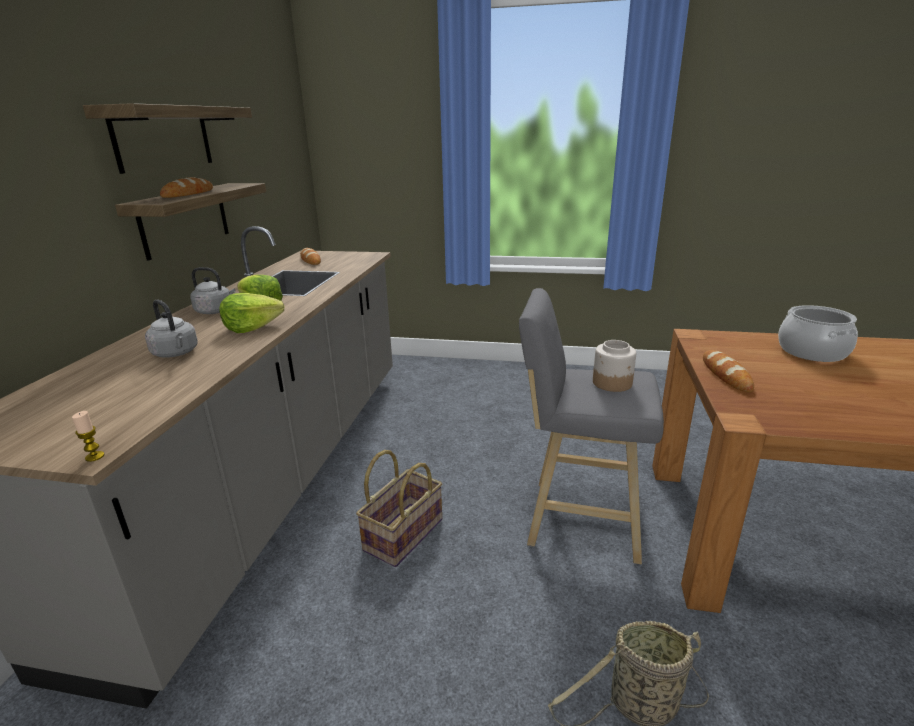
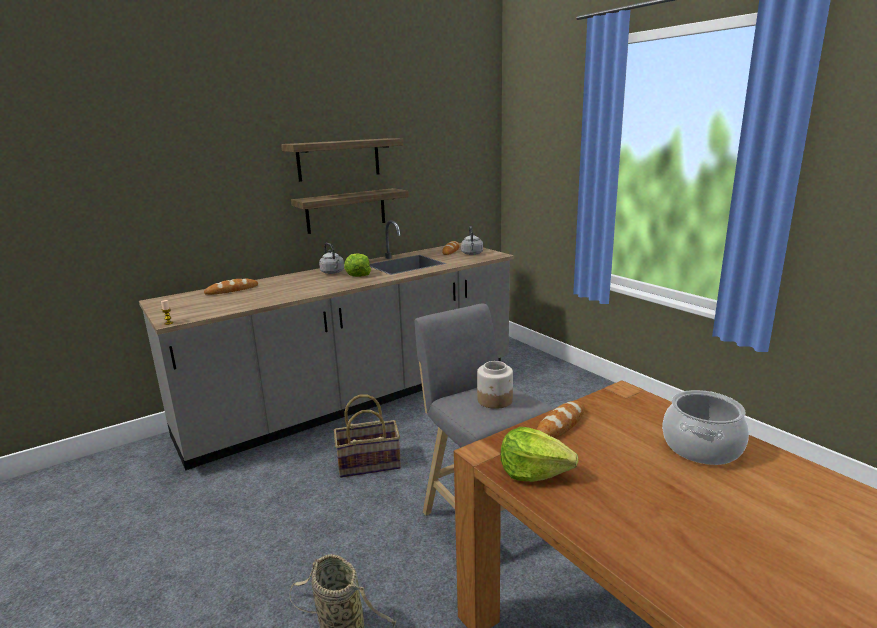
camera: 45 degrees right, 5 degrees down
grey kettle [145,299,198,358] -> grey kettle moved to [461,226,483,255]
bread [160,178,213,198] -> bread moved to [204,278,258,295]
lettuce [219,293,284,333] -> lettuce moved to [501,427,578,482]

